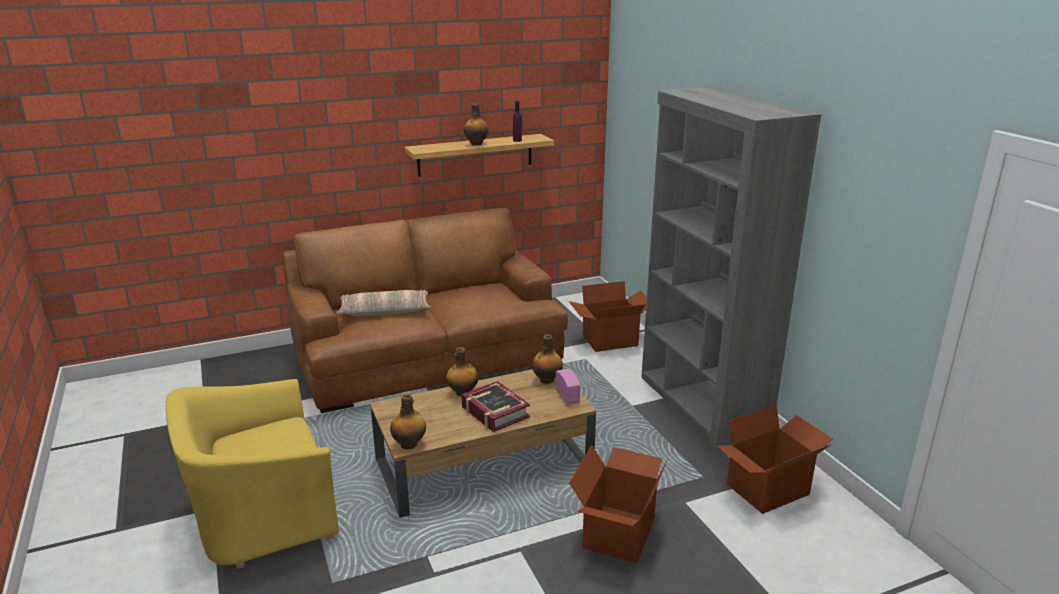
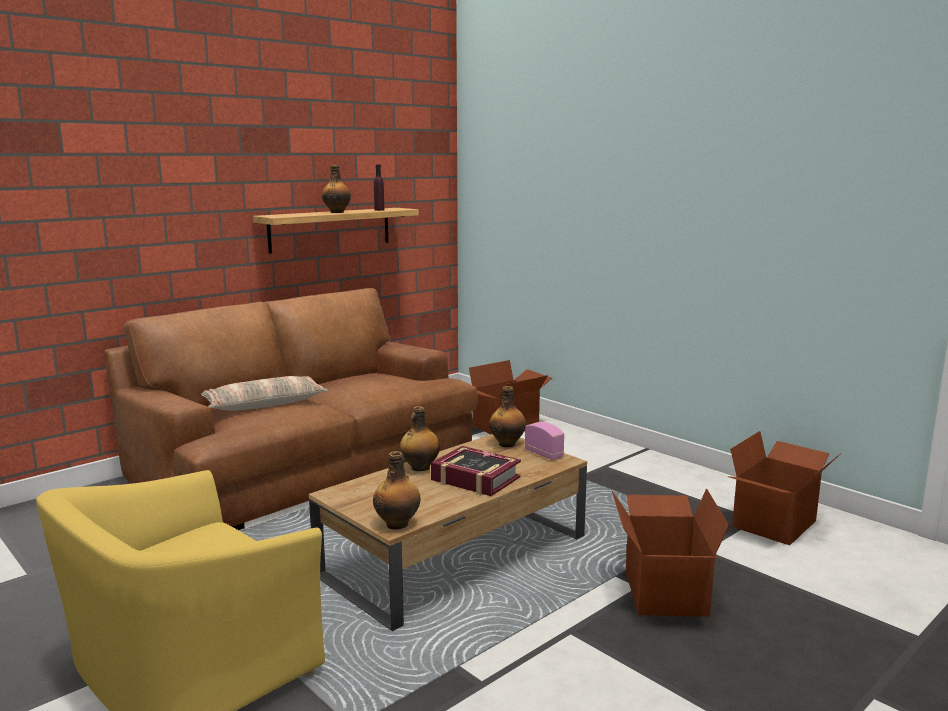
camera: 20 degrees left, 10 degrees down
grey bookcase [641,86,821,450] -> none

